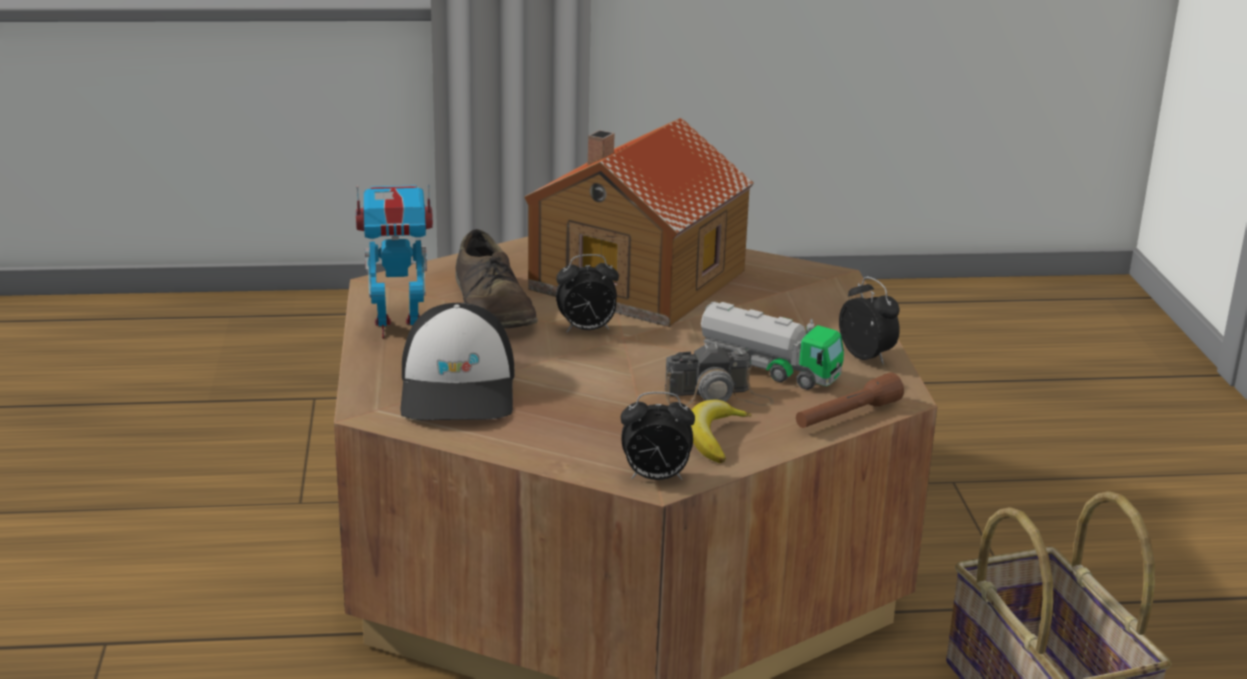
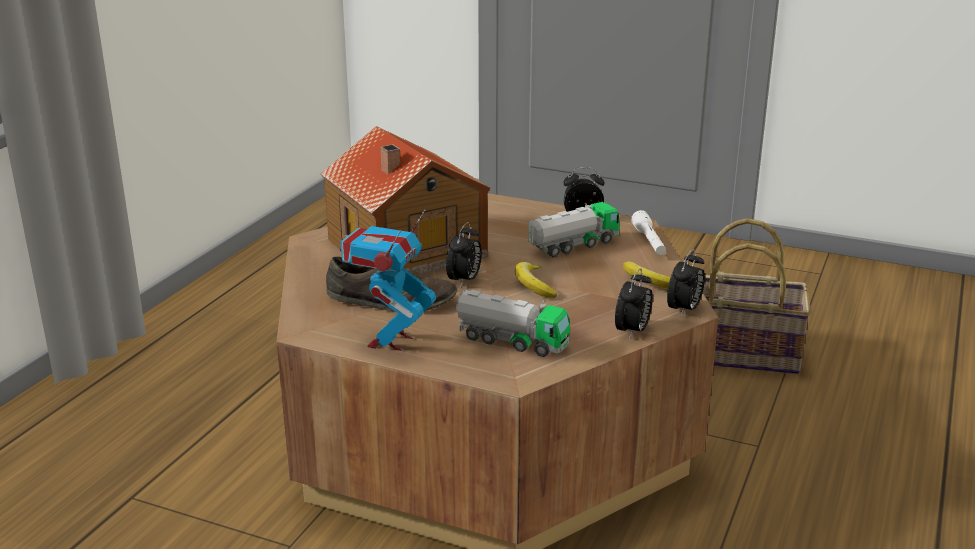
camera: 60 degrees left, 0 degrees up
cap [400,303,515,420] -> toy truck [456,290,570,357]
camera [665,343,774,406] -> none
brown flashlight [796,372,904,428] -> white flashlight [631,210,666,255]
none -> banana [515,262,557,298]
none -> alarm clock [615,268,653,340]

